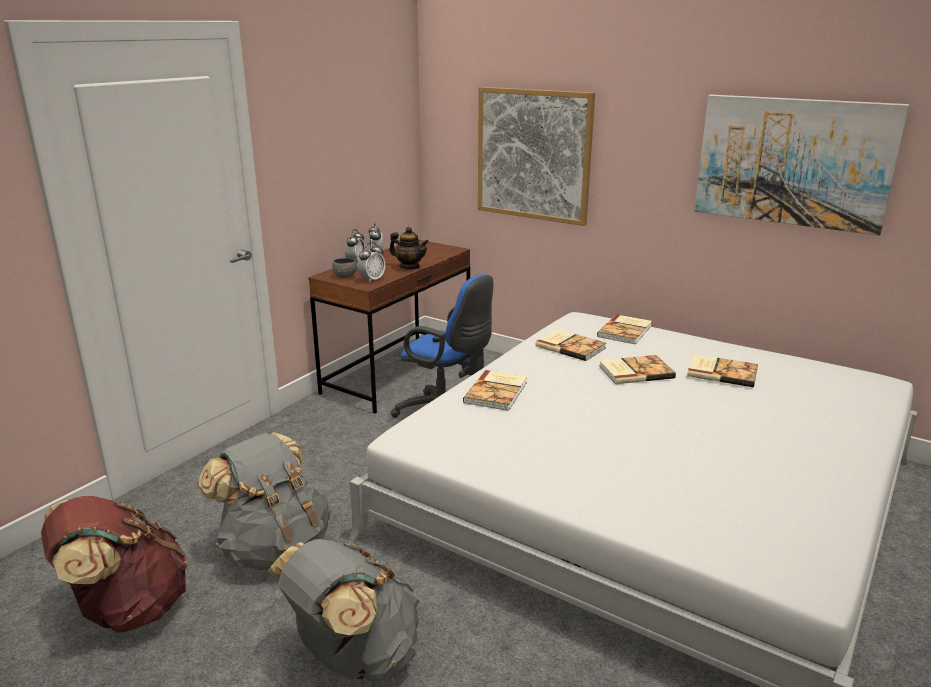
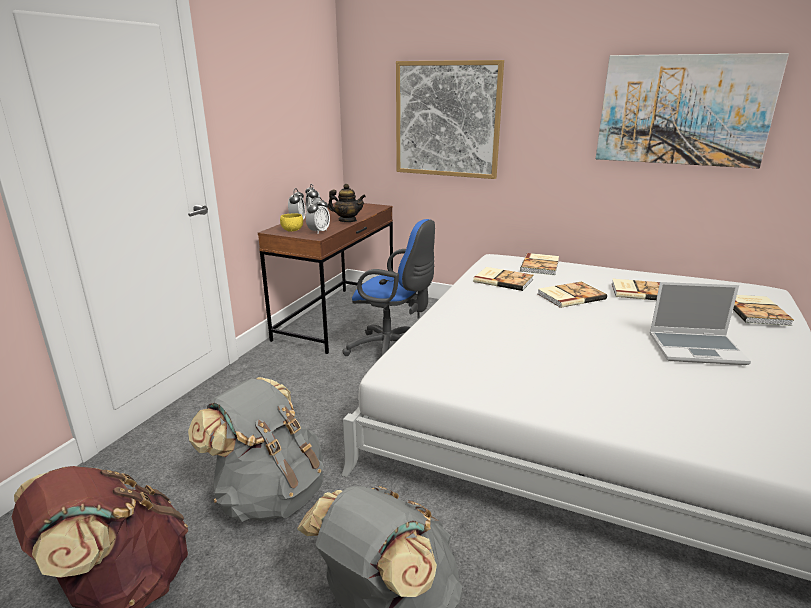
camera: 10 degrees left, 0 degrees up
grey bowl [332,258,357,278] -> yellow bowl [280,213,303,232]
book [463,370,527,411] -> book moved to [733,295,794,326]
none -> laptop [649,282,751,365]

